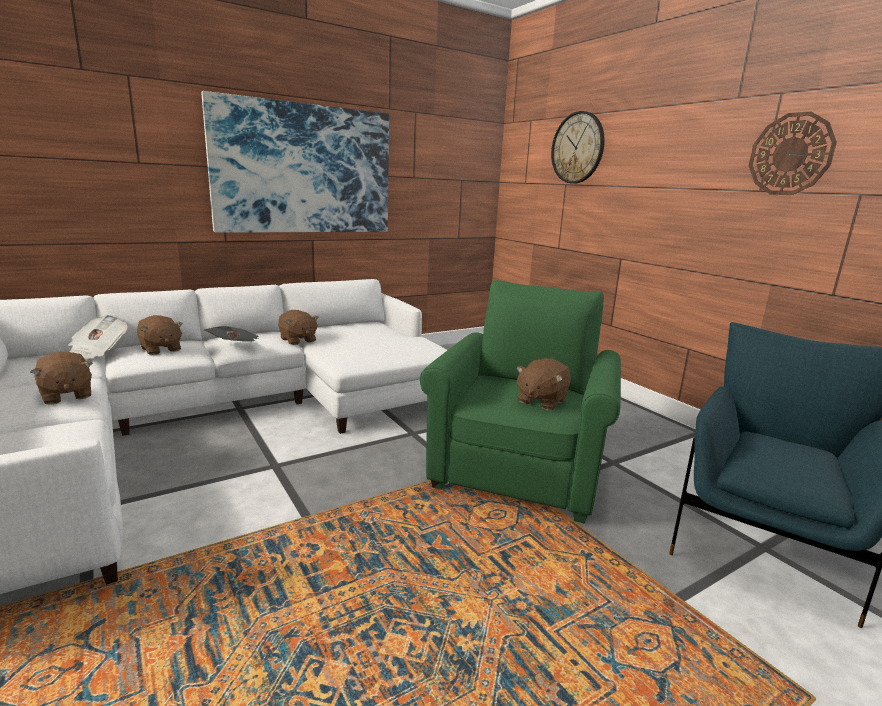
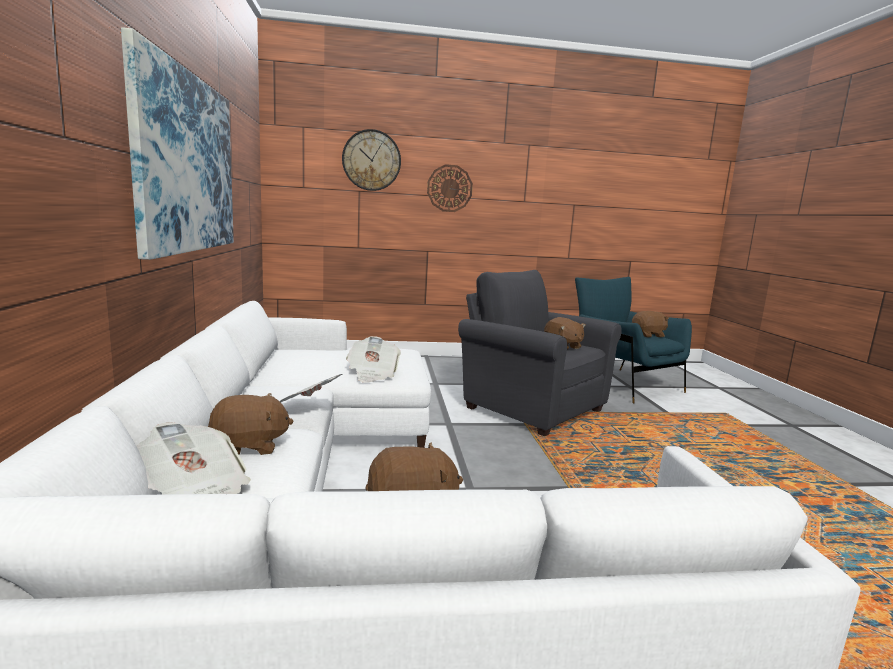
camera: 65 degrees left, 5 degrees down
brown plush toy [278,310,319,345] -> brown plush toy moved to [632,311,669,337]
green armchair [420,280,621,524] -> grey armchair [458,270,622,436]
wall clock [749,111,837,195] -> wall clock moved to [427,164,473,212]
none -> newspaper [346,336,401,383]

